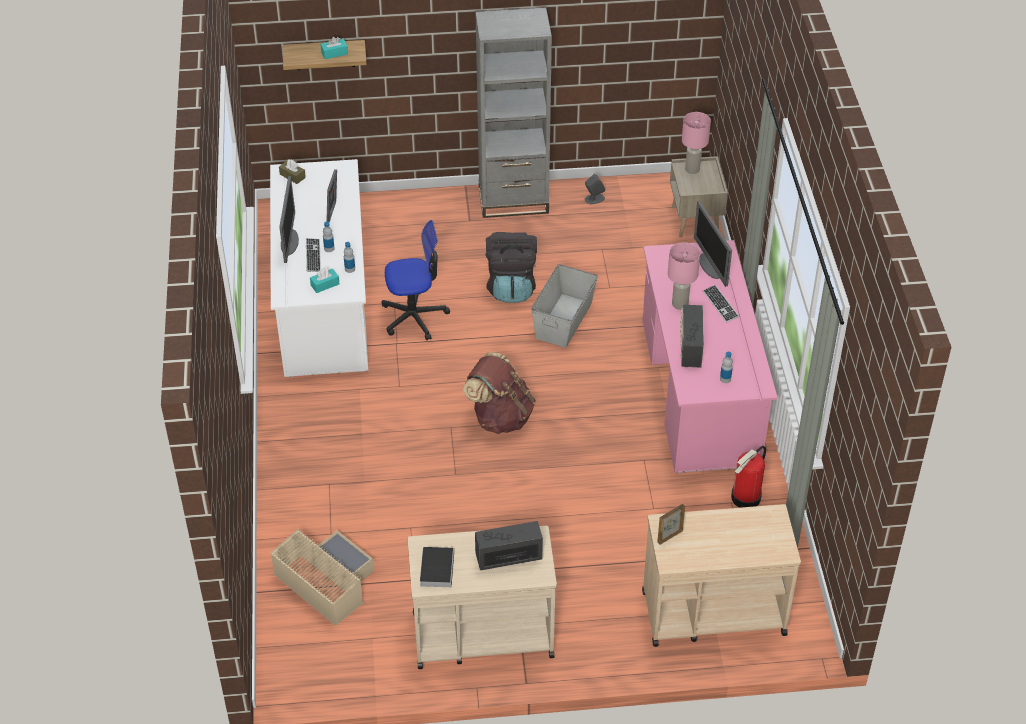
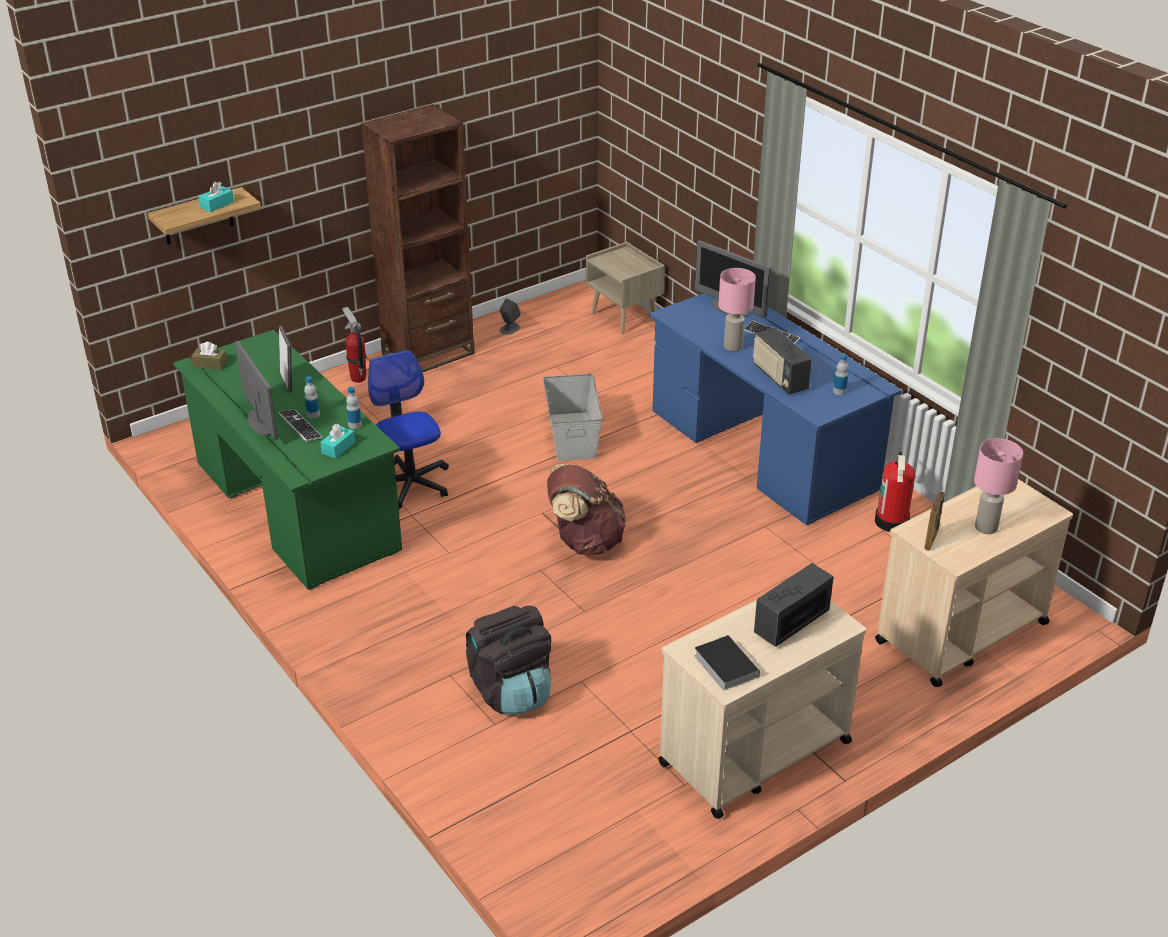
camera: 30 degrees left, 10 degrees down
white desk [270,159,368,377] -> green desk [173,330,402,590]
beige storage box [270,528,374,626] -> none
office chair [381,220,450,340] -> office chair turned 75 degrees counterclockwise [368,350,449,509]
grey bookcase [475,7,552,218] -> brown bookcase [361,104,475,373]
black backpack [486,232,537,303] -> black backpack moved to [466,606,551,715]
pink desk [642,240,778,473] -> blue desk [649,293,902,525]
pink table lamp [682,112,711,174] -> pink table lamp moved to [974,438,1023,534]
none -> fire extinguisher [342,307,367,383]

